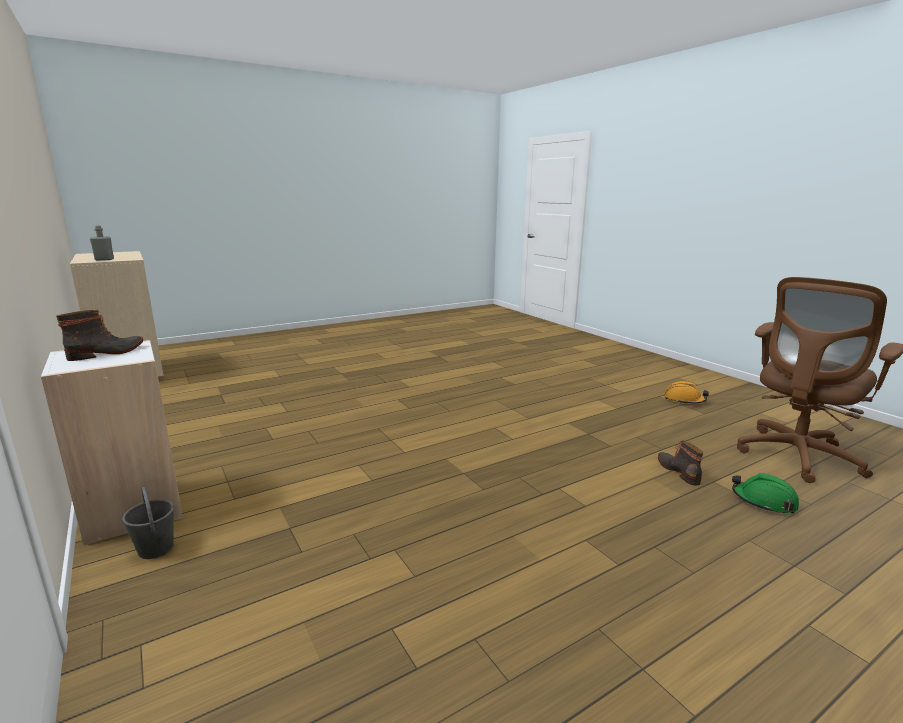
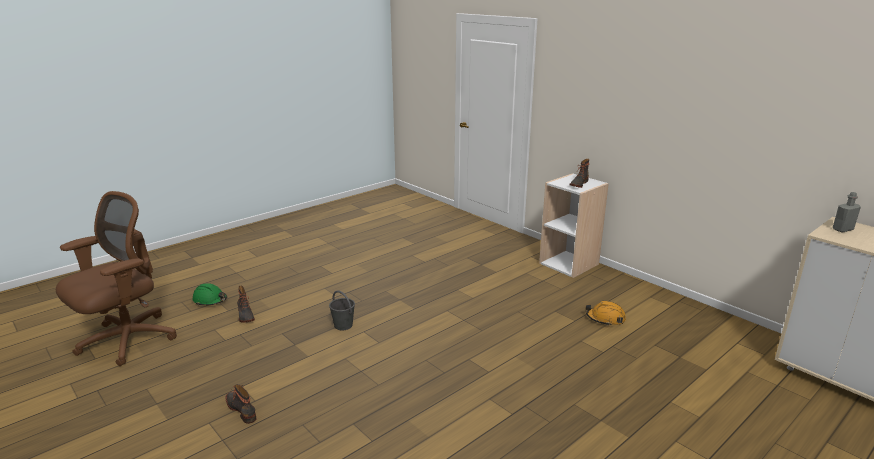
camera: 170 degrees right, 5 degrees up
grey bucket [122,487,174,559] -> grey bucket moved to [329,290,355,330]
orange hard hat [664,381,709,404] -> orange hard hat moved to [586,301,626,326]
none -> boot [225,384,256,424]

